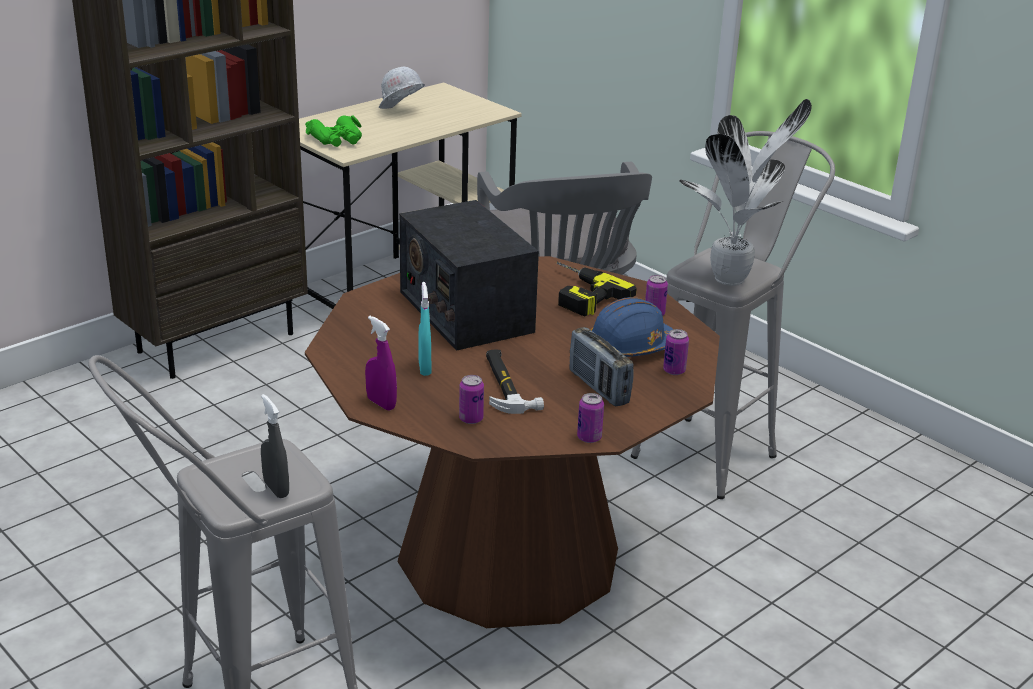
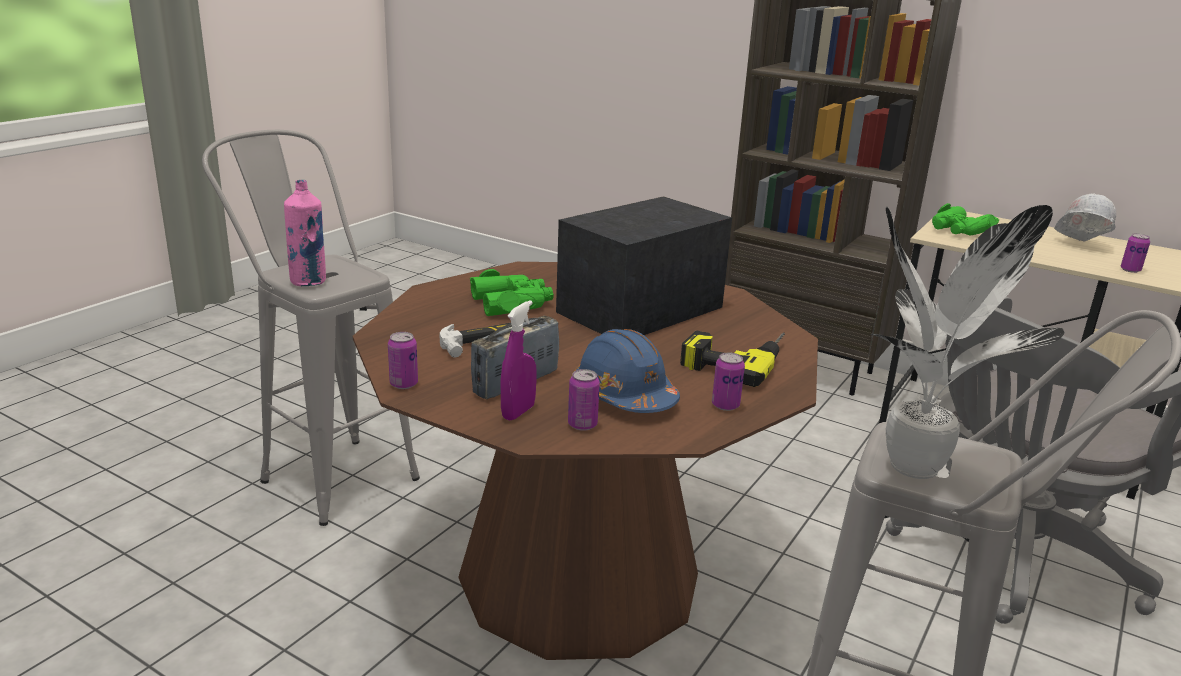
camera: 75 degrees right, 5 degrees down
grey spray bottle [261,394,289,498] -> pink bottle [284,180,326,286]
purple spray bottle [365,316,397,411] -> purple spray bottle moved to [501,300,537,421]
turquoise spray bottle [418,282,431,376] -> green binoculars [470,269,554,316]
can [459,375,484,424] -> can moved to [1121,233,1150,273]

